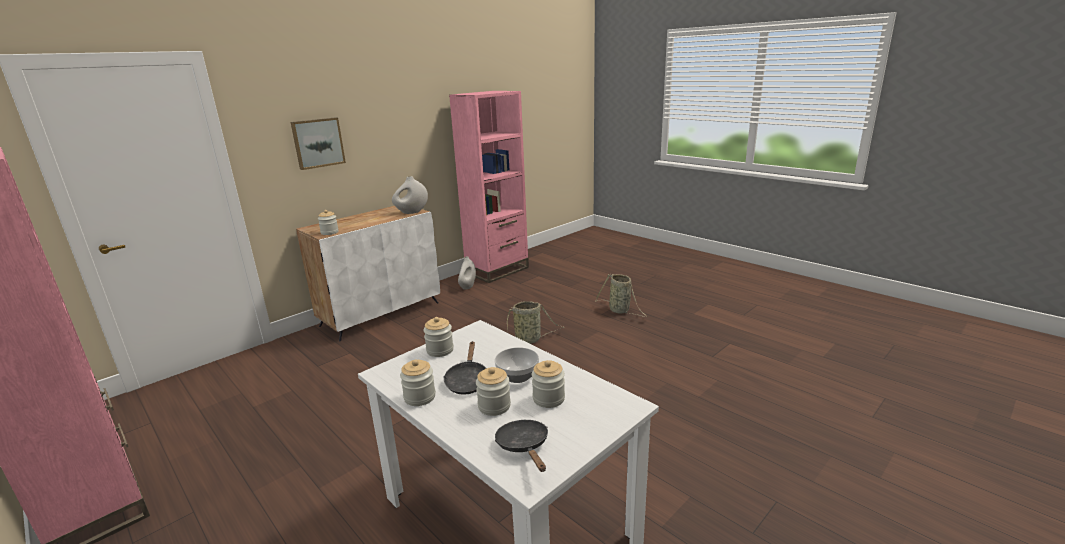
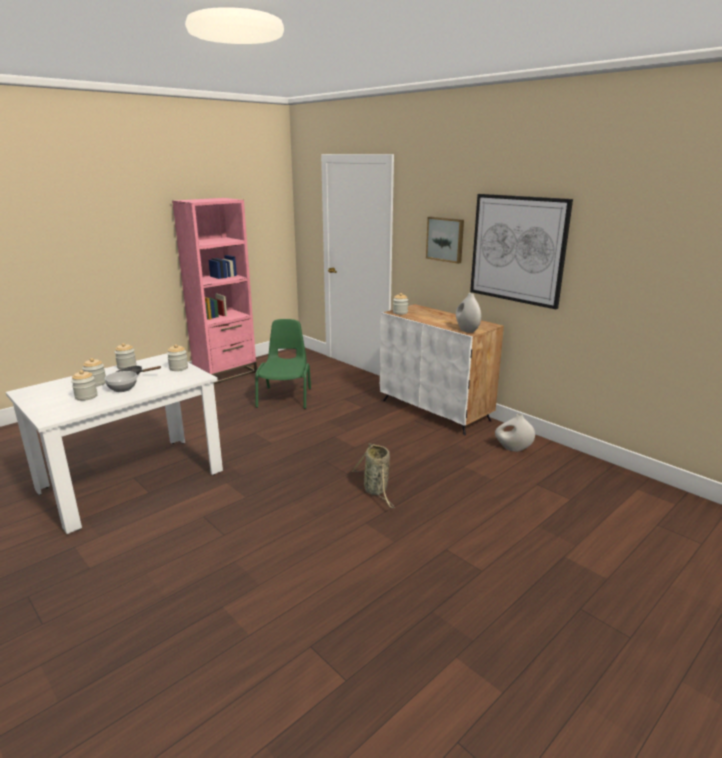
camera: 90 degrees right, 0 degrees up
pink bookcase [449,91,529,283] -> none
black frying pan [495,420,548,472] -> none
basket [595,274,648,317] -> none
none -> green chair [255,319,311,409]
none -> picture [470,194,573,309]

